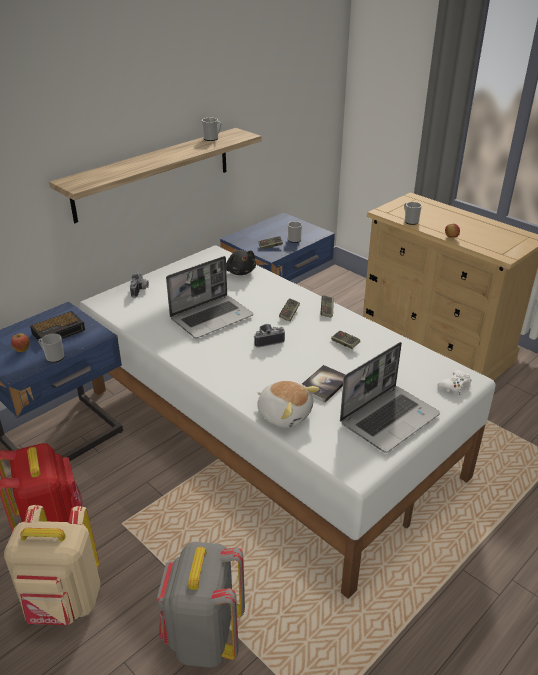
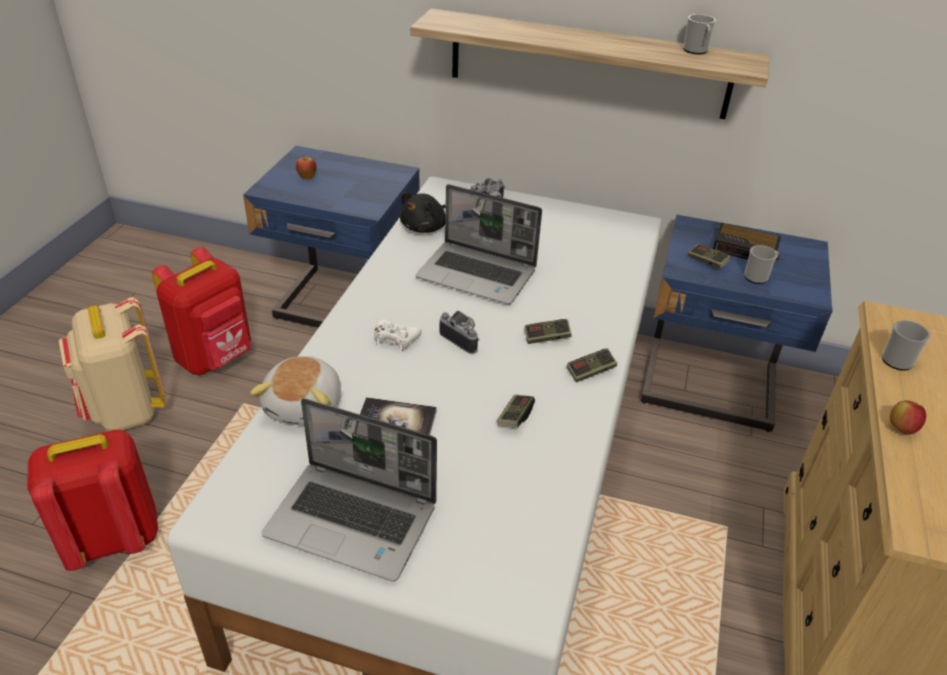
camera: 60 degrees right, 5 degrees up
alarm clock [30,311,85,341] -> alarm clock moved to [713,223,781,265]
mug [38,334,64,363] -> none
grey backpack [157,542,245,668] -> red backpack [27,430,158,571]
black plush toy [226,250,256,275] -> black plush toy moved to [400,192,446,233]
white game controller [438,370,472,395] -> white game controller moved to [374,319,422,351]

